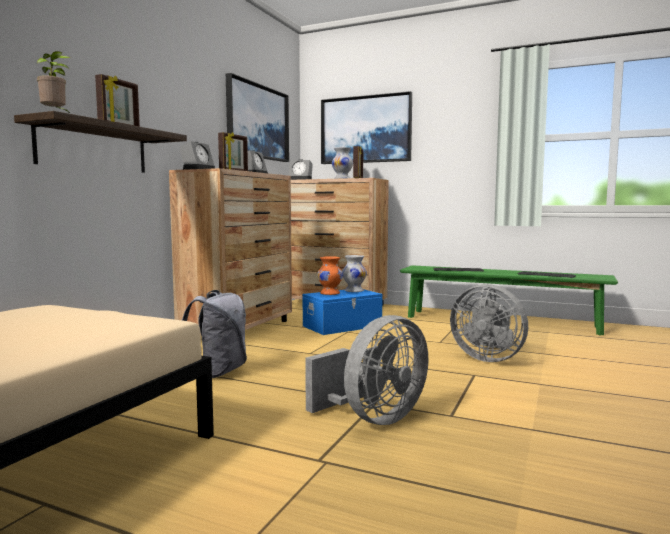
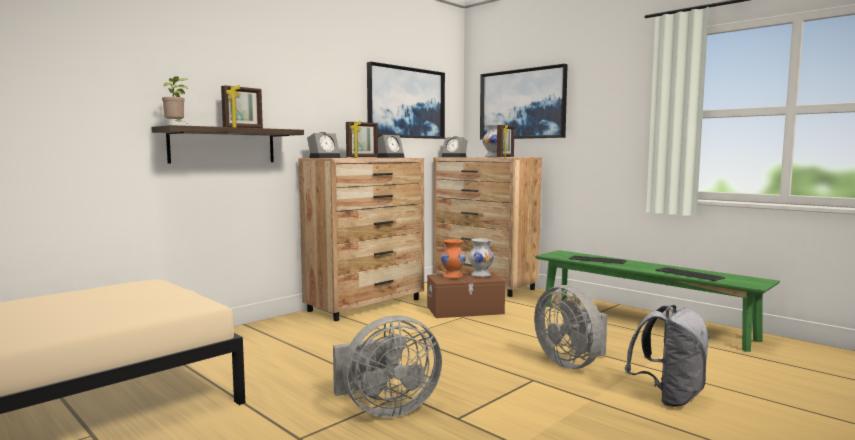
camera: 20 degrees right, 0 degrees up
grey backpack [182,290,247,378] -> grey backpack moved to [625,305,710,407]
blue storage box [303,289,382,335] -> brown storage box [427,272,505,318]

